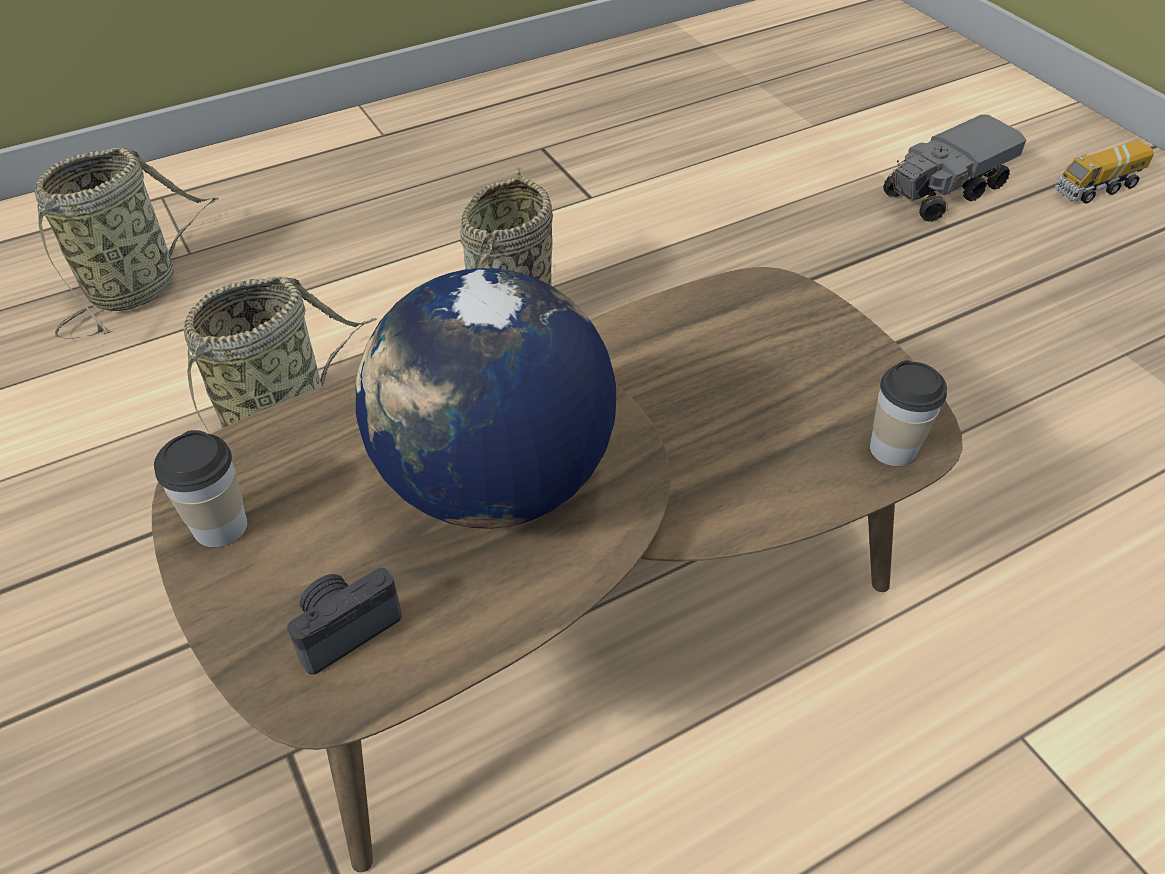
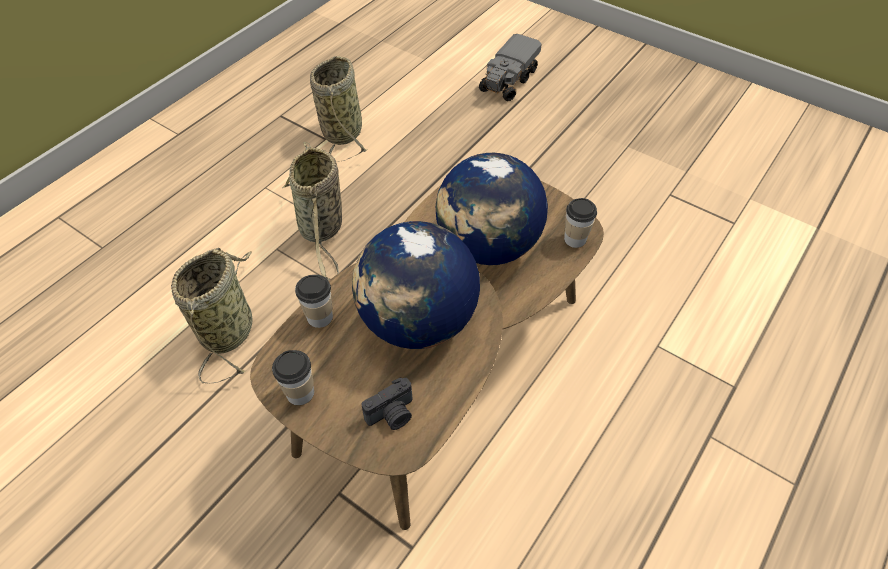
camera: 25 degrees left, 5 degrees up
basket [35,148,219,339] -> basket moved to [310,56,368,162]
camera [287,568,402,675] -> camera turned 150 degrees counterclockwise [362,377,412,430]
toy truck [1055,140,1154,204] -> none
none -> cup [295,275,333,328]
none -> globe [436,153,548,265]

